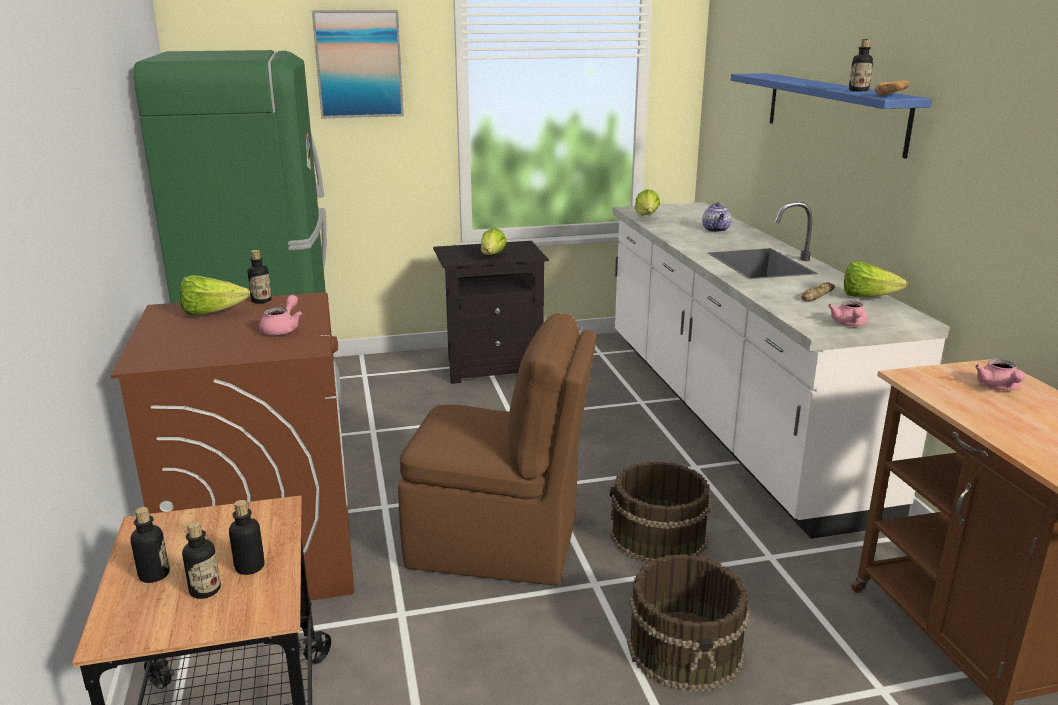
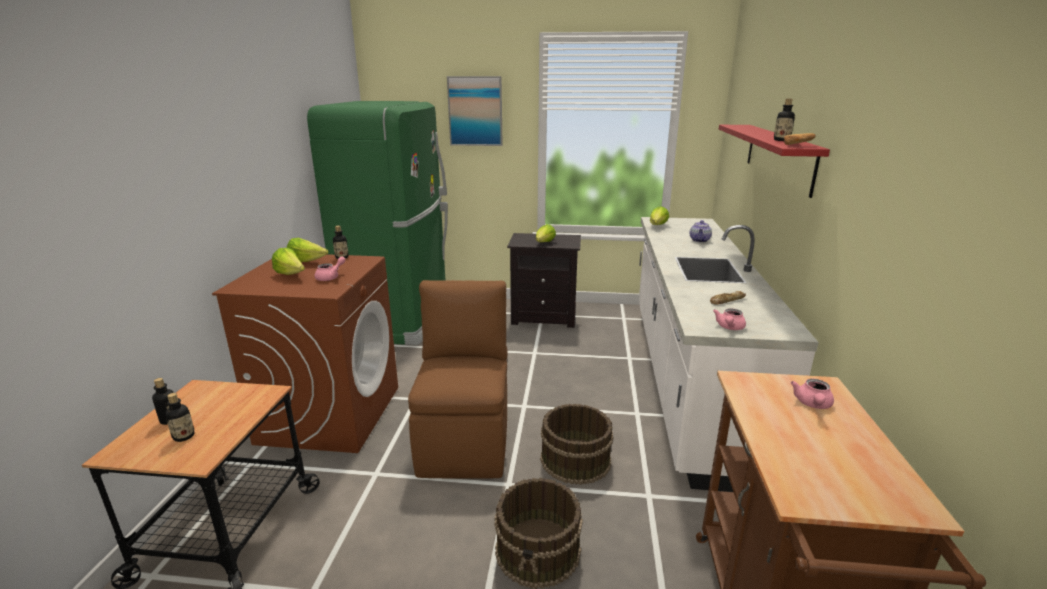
camera: 20 degrees right, 0 degrees up
bottle [229,500,264,575] -> none
brown chair [398,313,597,586] -> brown chair turned 120 degrees counterclockwise [408,280,508,479]
blue shelf [731,73,932,158] -> red shelf [719,125,830,198]
lettuce [844,261,907,297] -> lettuce moved to [272,248,305,275]

